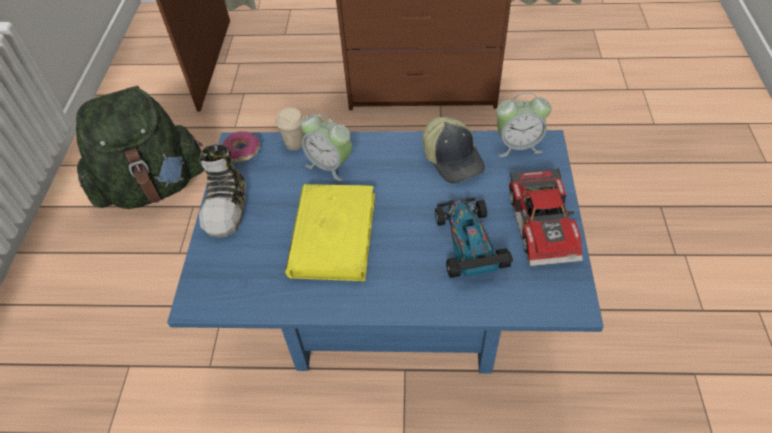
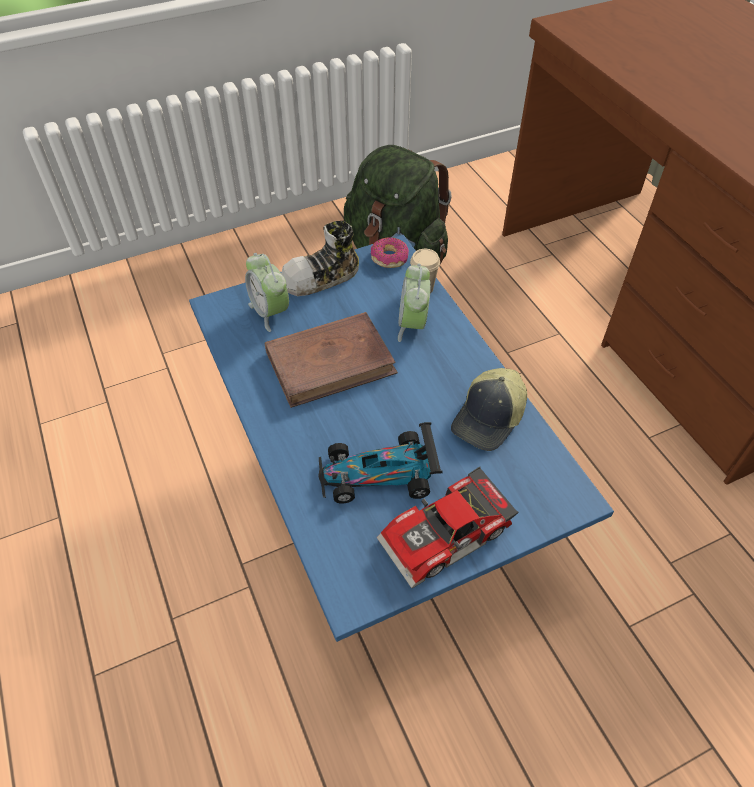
camera: 60 degrees right, 0 degrees up
yellow book [285,184,376,281] -> brown book [265,312,398,408]
toy car [435,197,513,278] -> toy car turned 150 degrees counterclockwise [318,422,443,503]
alarm clock [496,92,552,157] -> alarm clock moved to [245,253,289,332]

